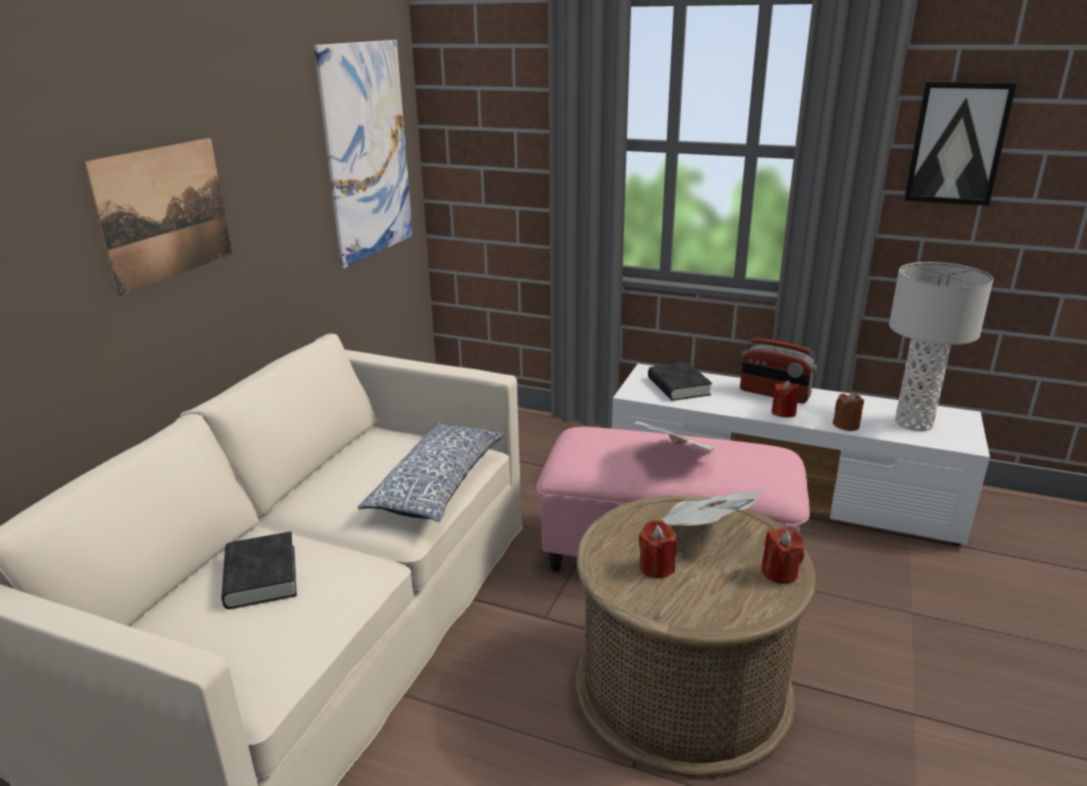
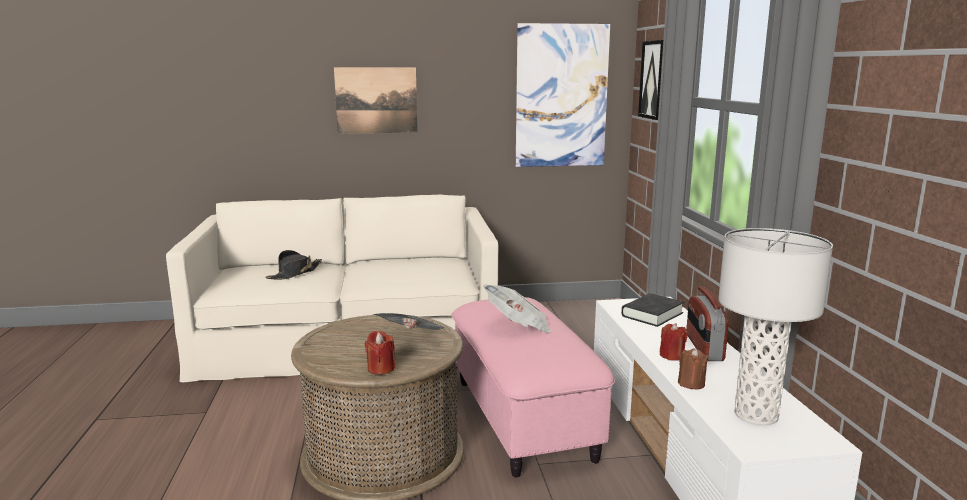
camera: 60 degrees right, 10 degrees down
black book [221,531,297,609] -> black hat [266,250,322,279]
pillow [358,422,504,522] -> none
red candle [639,520,676,578] -> none
picture [904,81,1017,206] -> picture moved to [638,40,663,120]

